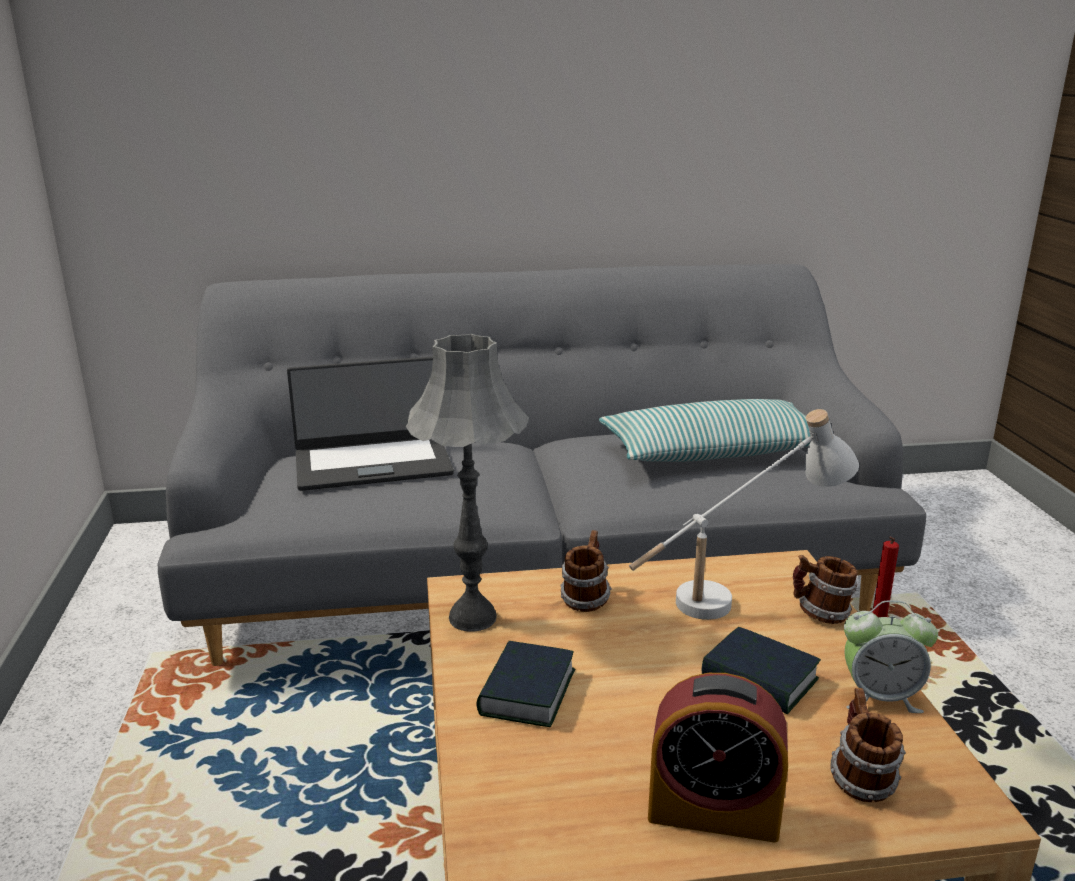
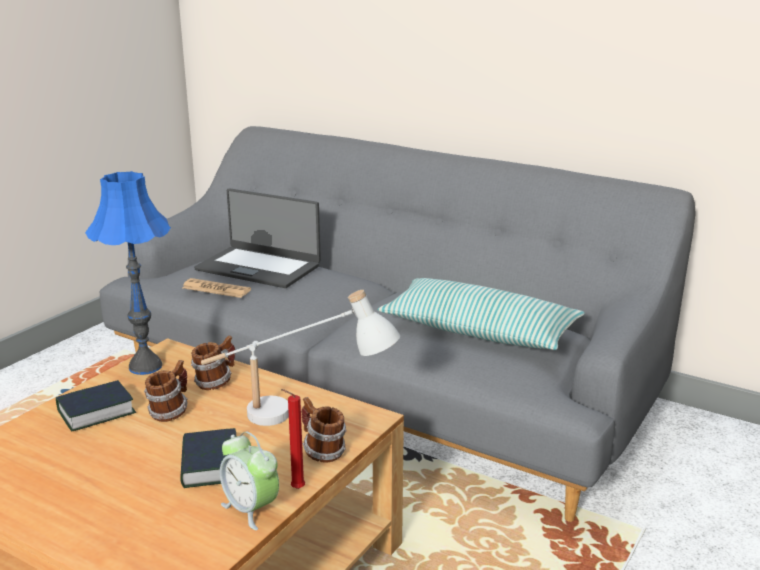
camera: 40 degrees right, 0 degrees up
grey table lamp [405,334,529,632] -> blue table lamp [85,171,171,375]
alarm clock [648,673,788,842] -> none
mug [830,688,906,802] -> mug moved to [144,360,188,422]
none -> newspaper [182,278,251,298]

